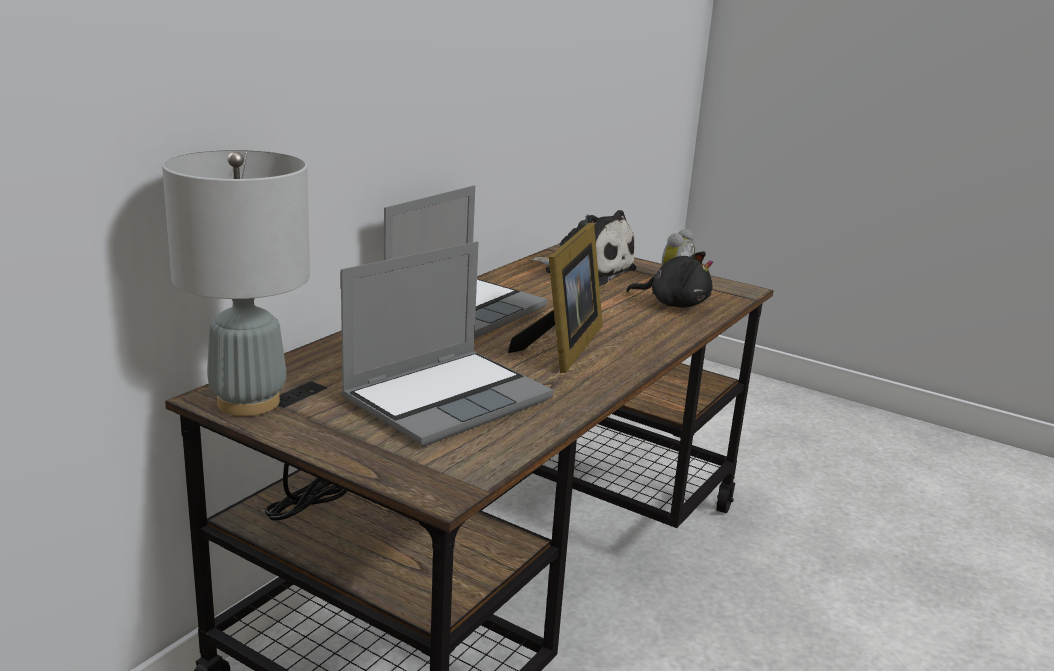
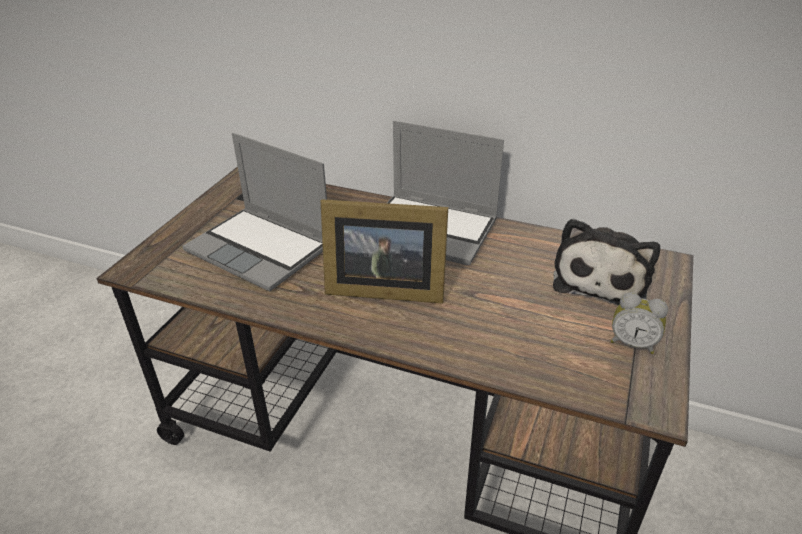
camera: 80 degrees right, 15 degrees up
grey table lamp [162,150,310,416] -> none
black plush toy [626,251,713,308] -> none

